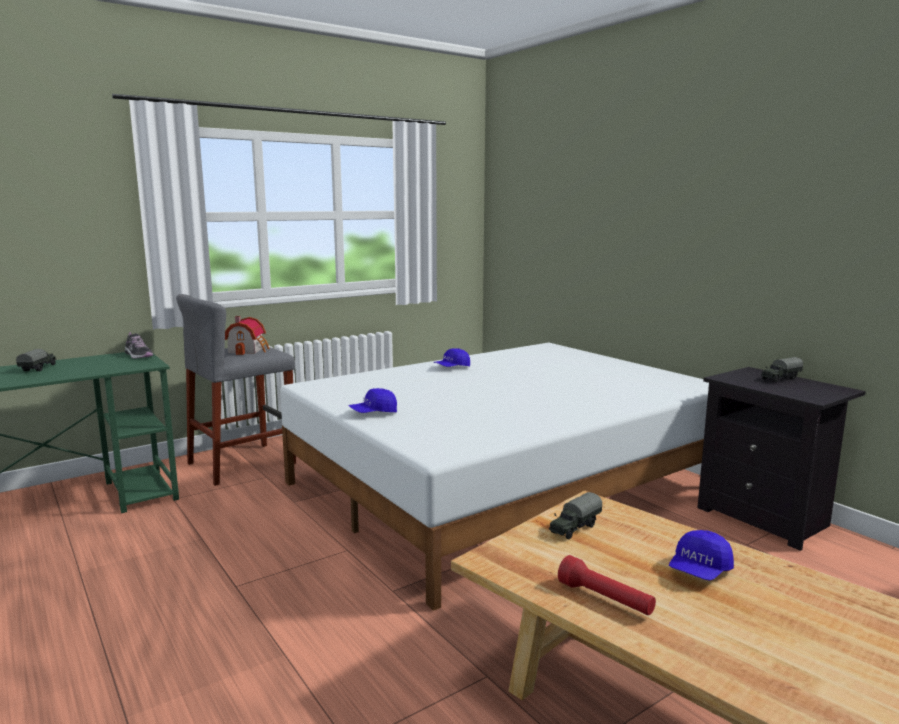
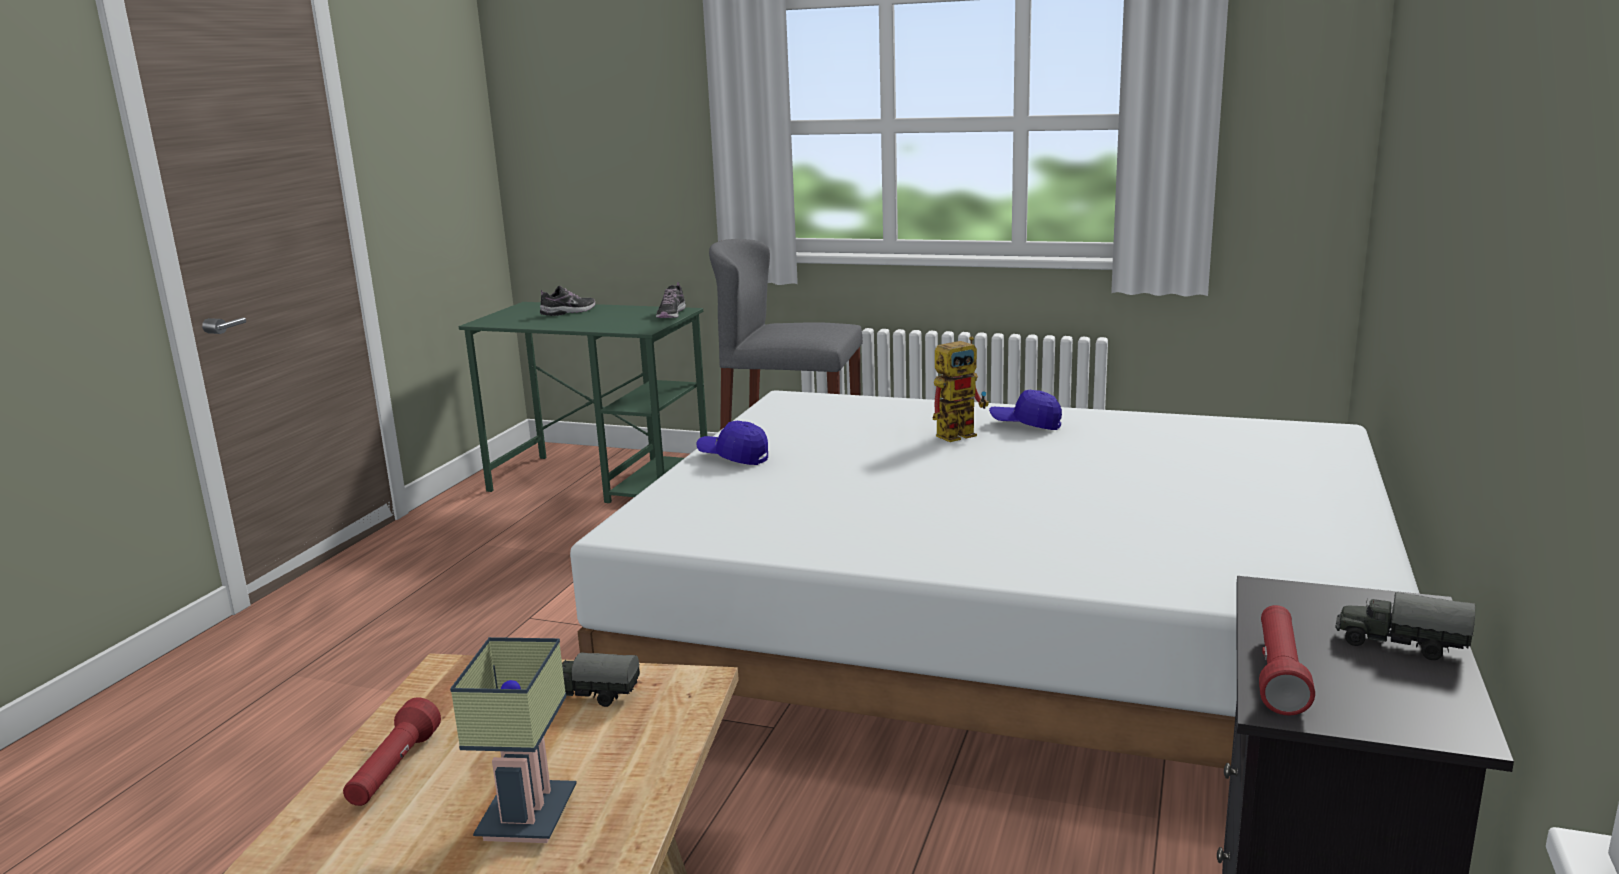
camera: 55 degrees right, 5 degrees up
toy truck [16,349,56,371] -> shoe [540,286,595,316]
toy house [225,316,269,355] -> none
blue cap [669,530,734,581] -> table lamp [450,637,577,843]
none -> toy robot [933,336,989,442]
none -> red flashlight [1259,605,1315,715]

